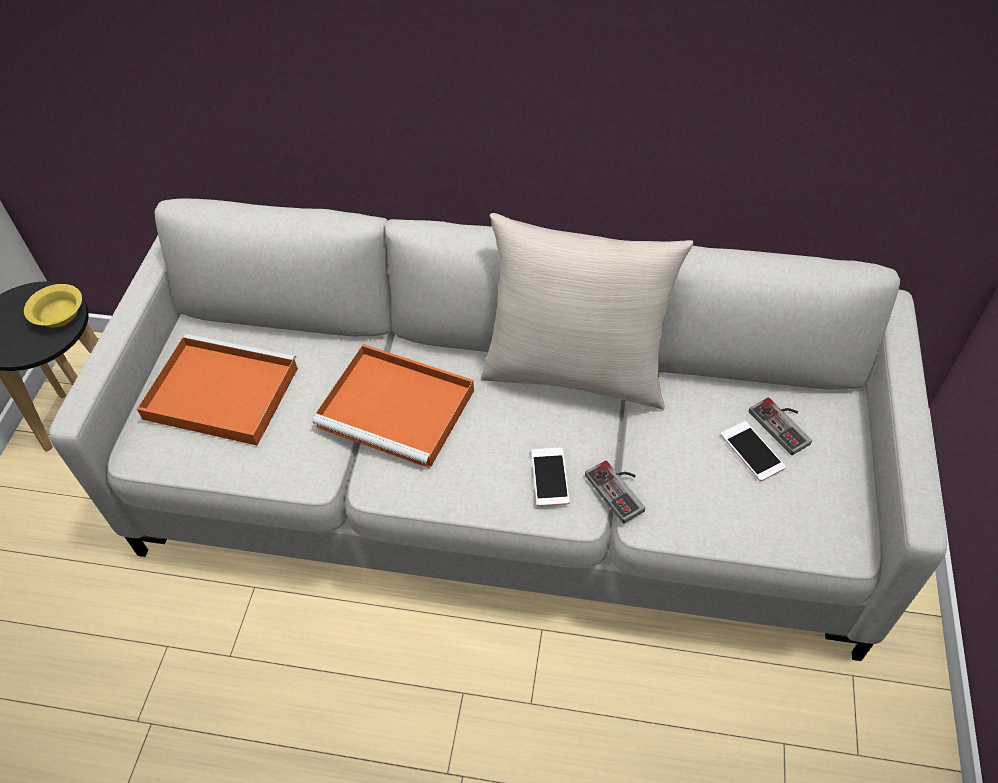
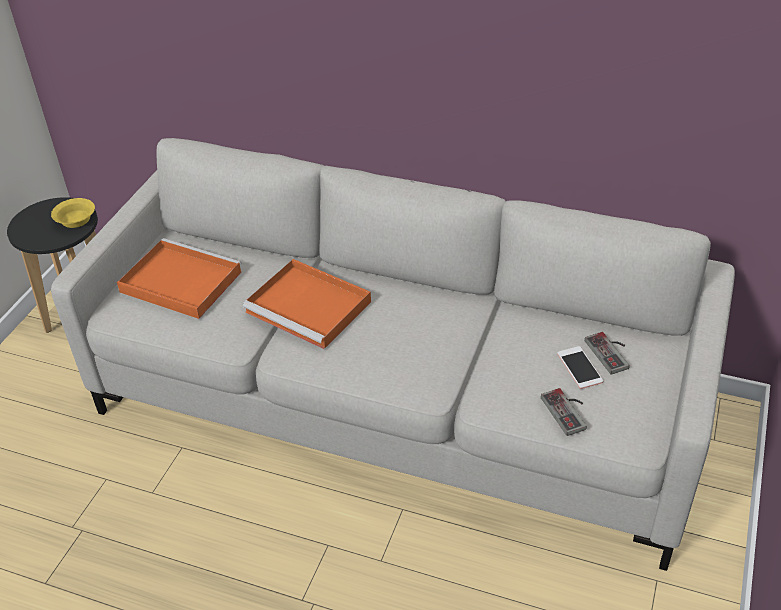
camera: 10 degrees right, 10 degrees down
beige pillow [481,213,693,410] -> none
phone [531,447,570,506] -> none
game controller [585,461,645,523] -> game controller moved to [541,388,587,436]

